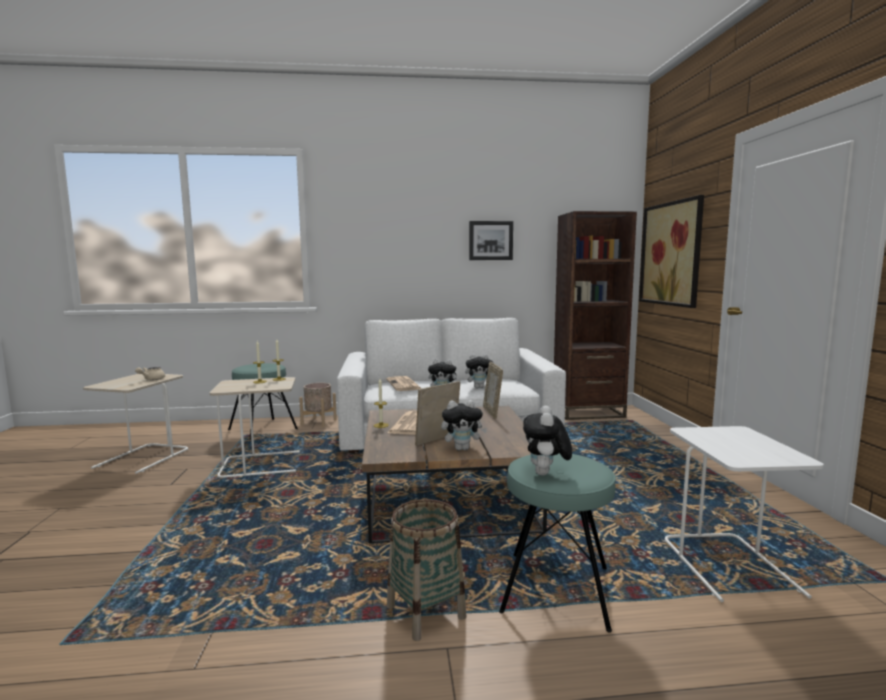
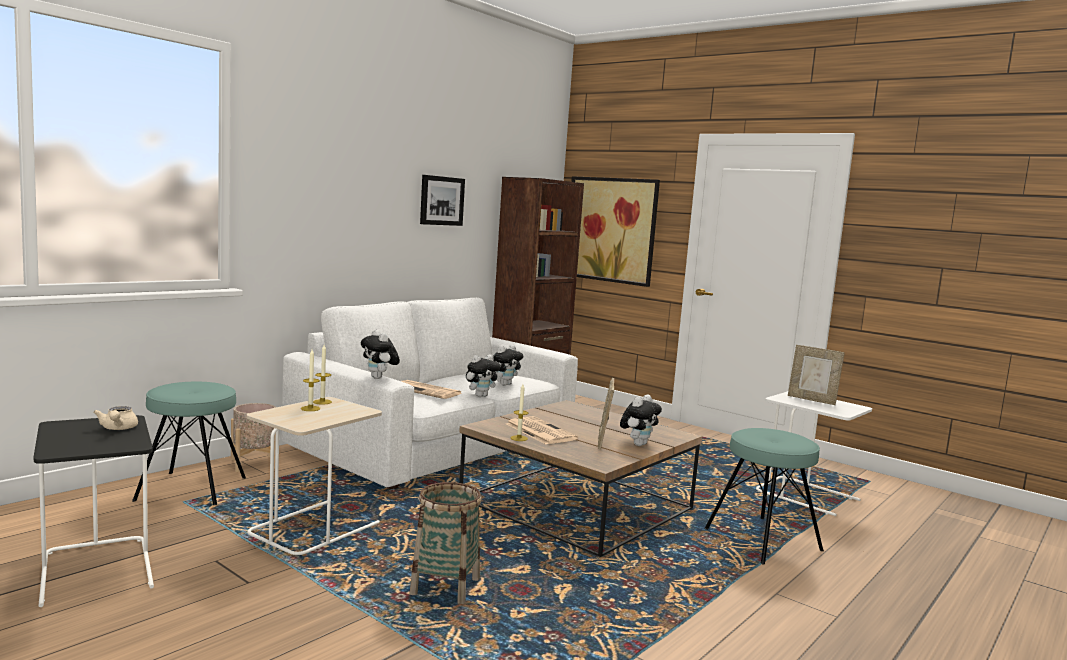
camera: 45 degrees left, 0 degrees up
beige side table [83,374,188,474] -> black side table [34,415,154,607]
basket [387,499,466,641] -> basket moved to [410,482,482,604]
picture frame [483,361,503,419] -> picture frame moved to [788,345,845,405]
plush toy [523,406,572,476] -> plush toy moved to [361,330,400,379]

